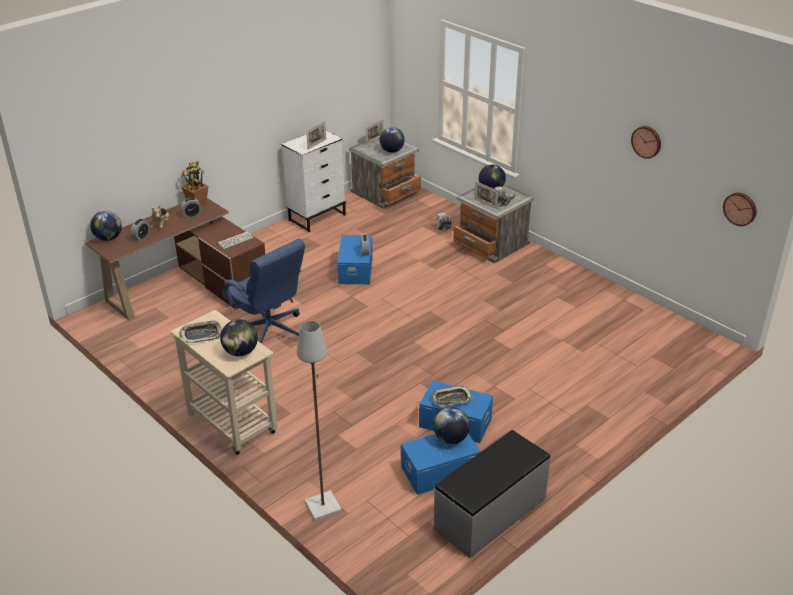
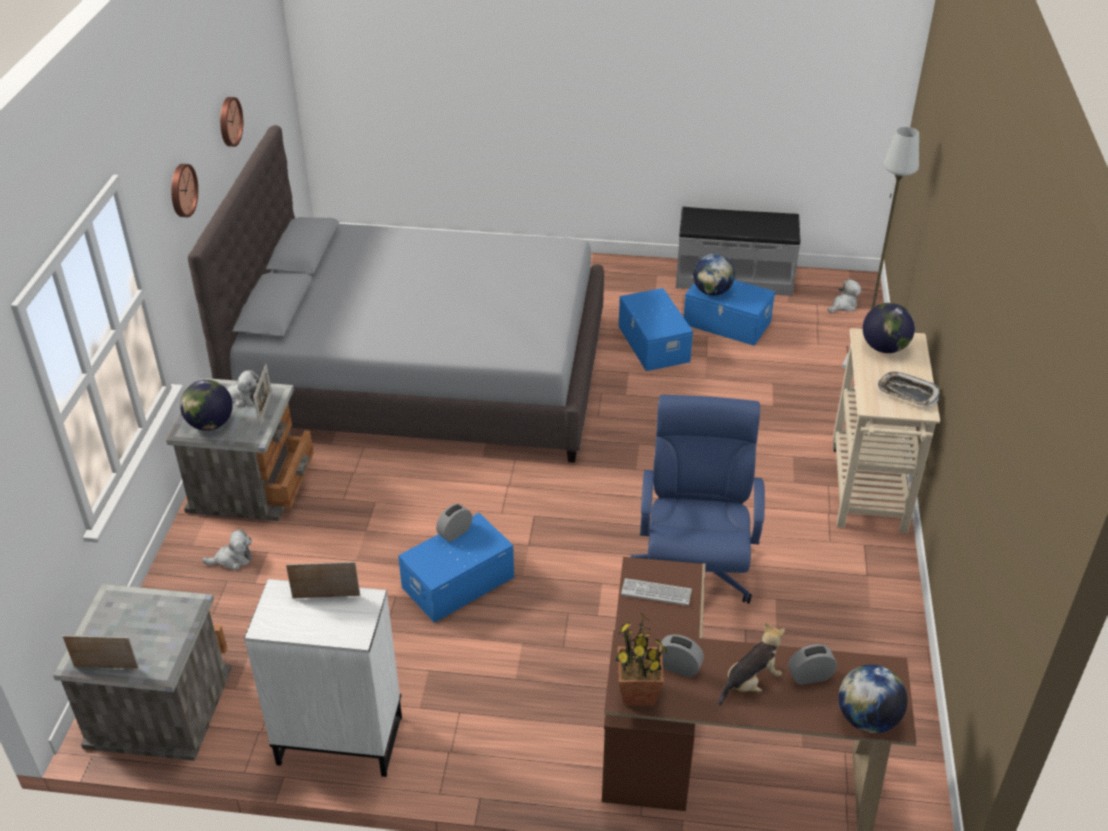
camera: 130 degrees left, 5 degrees up
globe [379,127,405,153] -> none
tray [432,386,473,407] -> none
wall clock [723,193,756,226] -> wall clock moved to [171,164,198,217]
none -> grey bed [188,125,604,463]
none -> plush toy [827,279,861,313]

